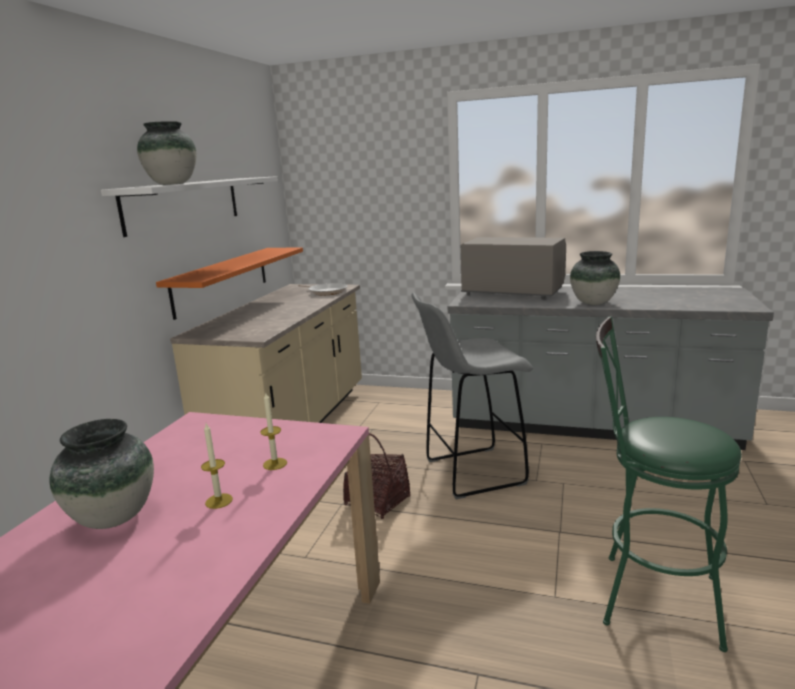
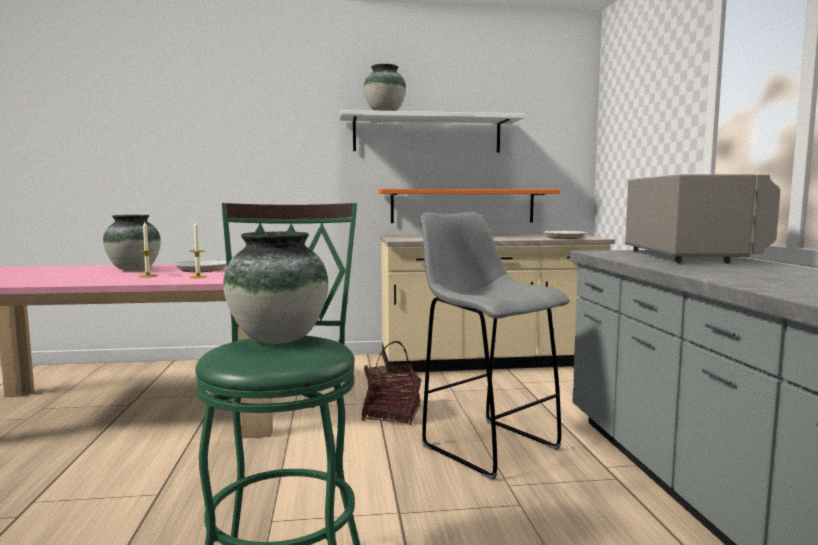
camera: 65 degrees right, 10 degrees down
vase [570,251,620,305] -> vase moved to [223,232,328,344]
none -> frying pan [175,258,227,272]

